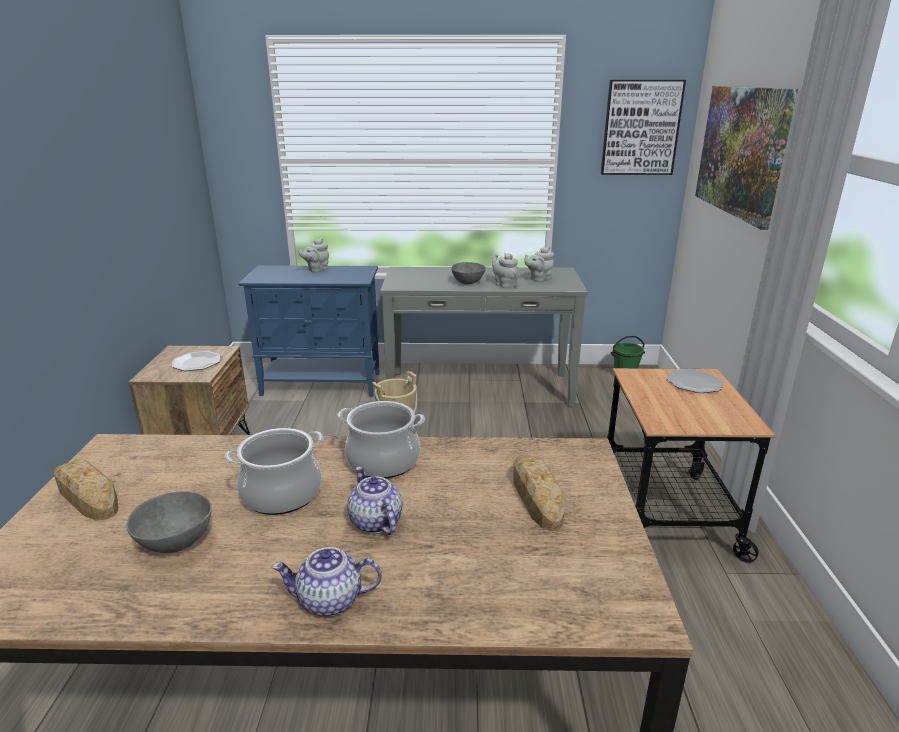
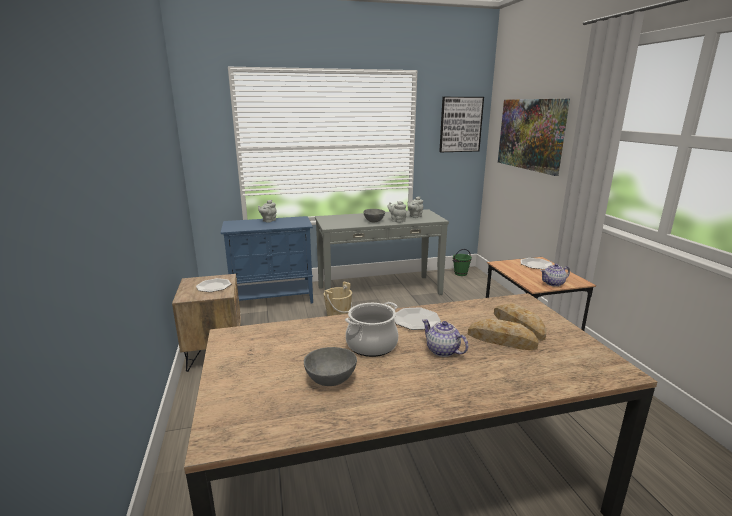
camera: 15 degrees left, 5 degrees down
bread [54,459,118,520] -> bread moved to [468,318,539,351]
teapot [272,547,382,617] -> teapot moved to [541,264,570,287]
cooking pot [337,401,425,479] -> plate [394,307,441,330]

